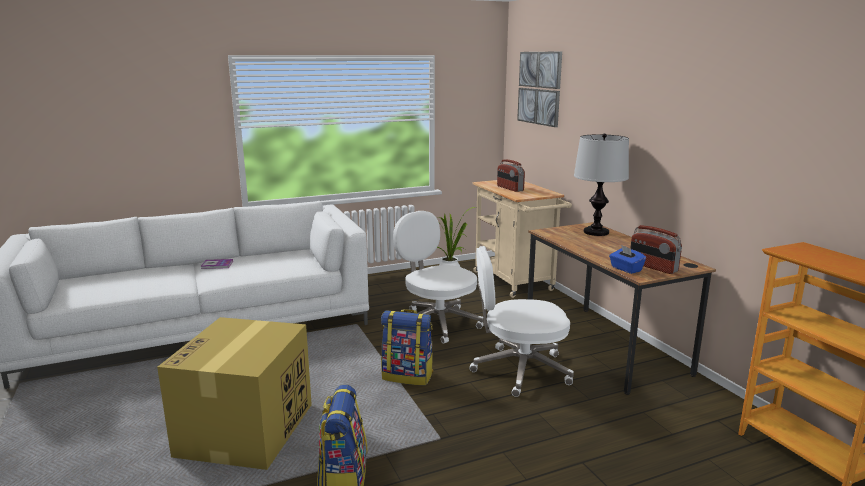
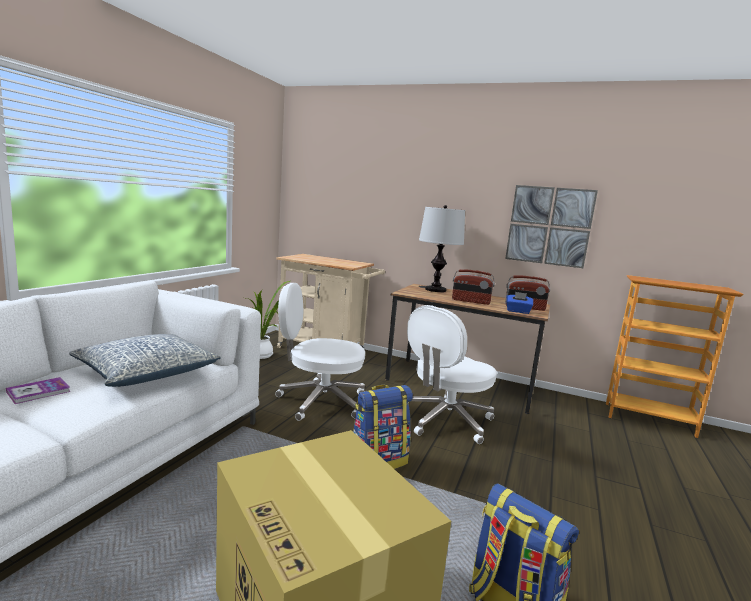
camera: 45 degrees left, 5 degrees down
radio [497,159,525,192] -> radio moved to [452,270,495,305]
picture [517,52,562,127] -> picture moved to [505,185,598,268]
none -> pillow [69,334,221,387]

